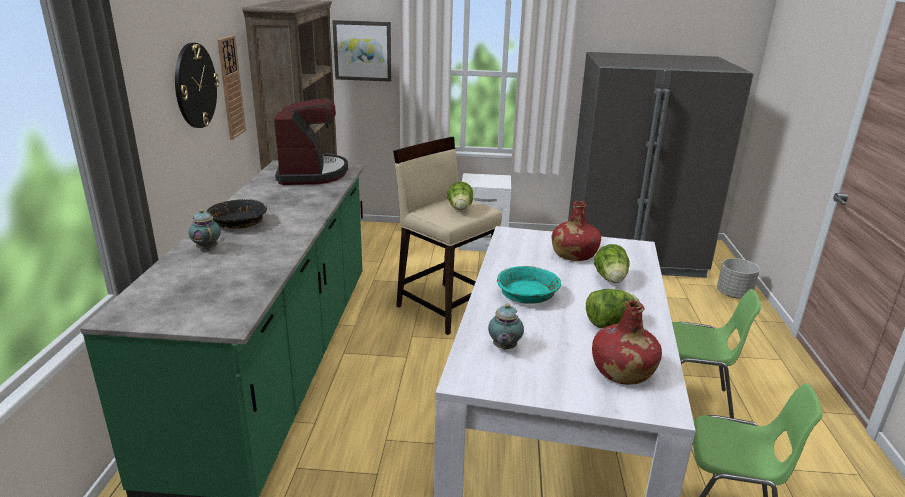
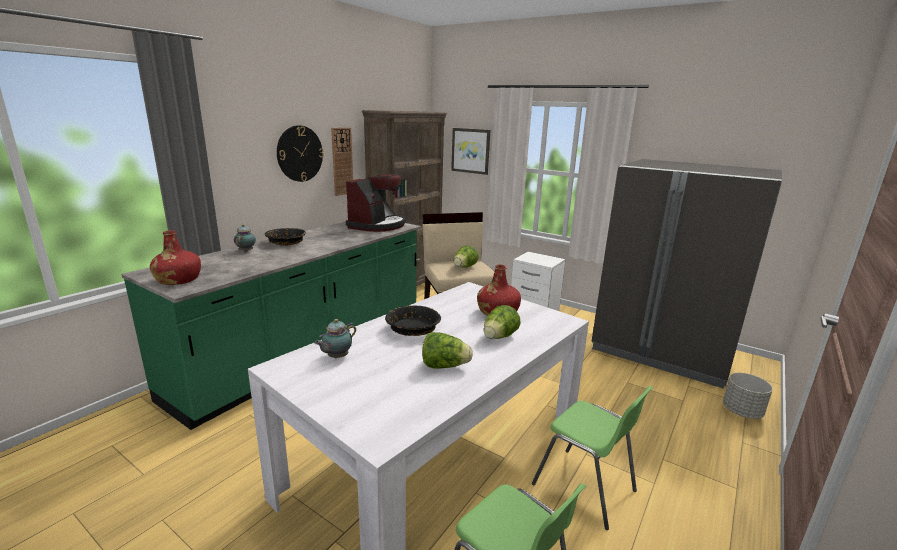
camera: 30 degrees right, 5 degrees down
turquoise bowl [497,266,561,304] -> black bowl [385,305,441,336]
red bottle [592,301,662,385] -> red bottle moved to [150,230,201,285]

